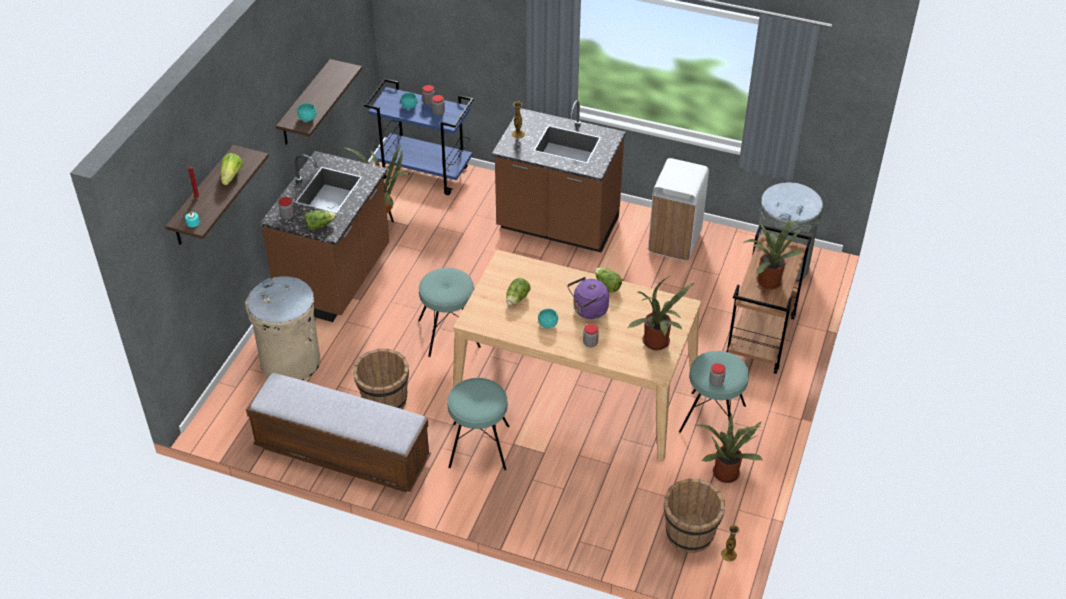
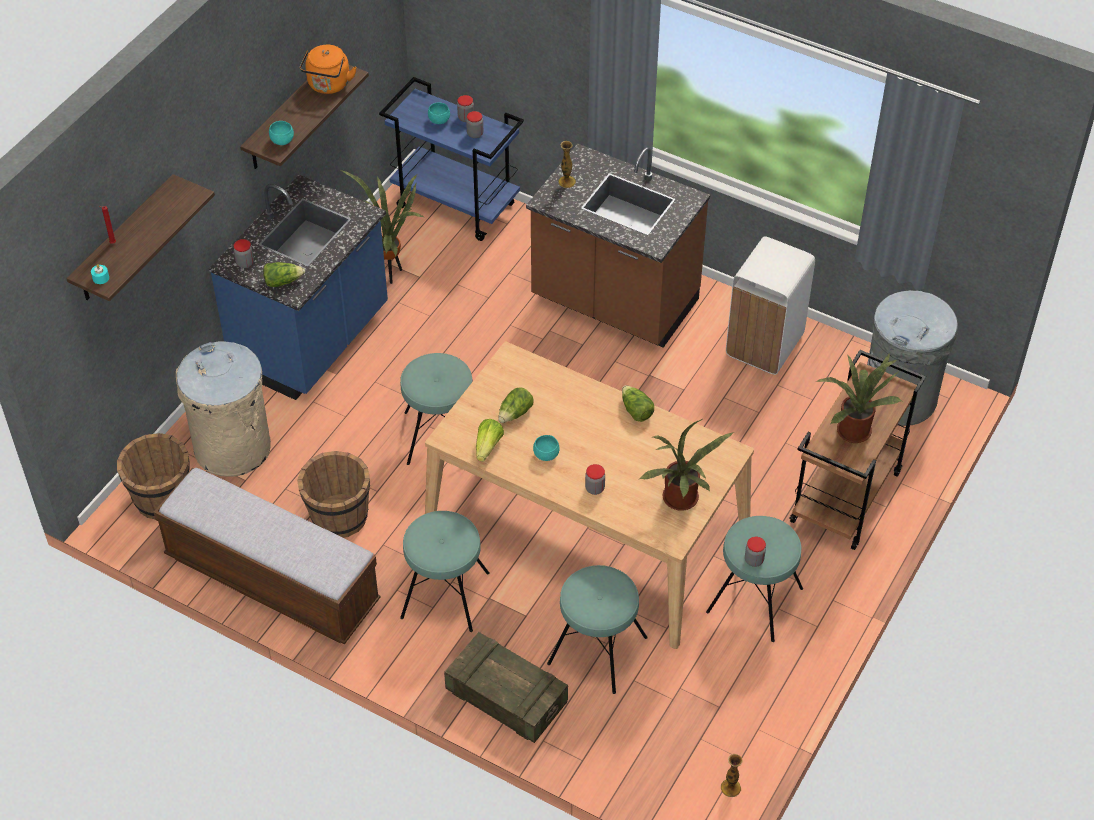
camera: 10 degrees right, 5 degrees up
lettuce [221,153,243,185] -> lettuce moved to [476,419,504,462]
brown counter [260,151,389,322] -> blue counter [209,175,388,400]
purple kettle [568,277,609,319] -> none
brown bucket [664,479,725,553] -> brown bucket moved to [117,433,190,519]
potted plant [696,414,764,483] -> none
none -> orange kettle [300,45,357,94]
none -> crate [444,632,568,743]
none -> turquoise stool [547,565,648,694]

